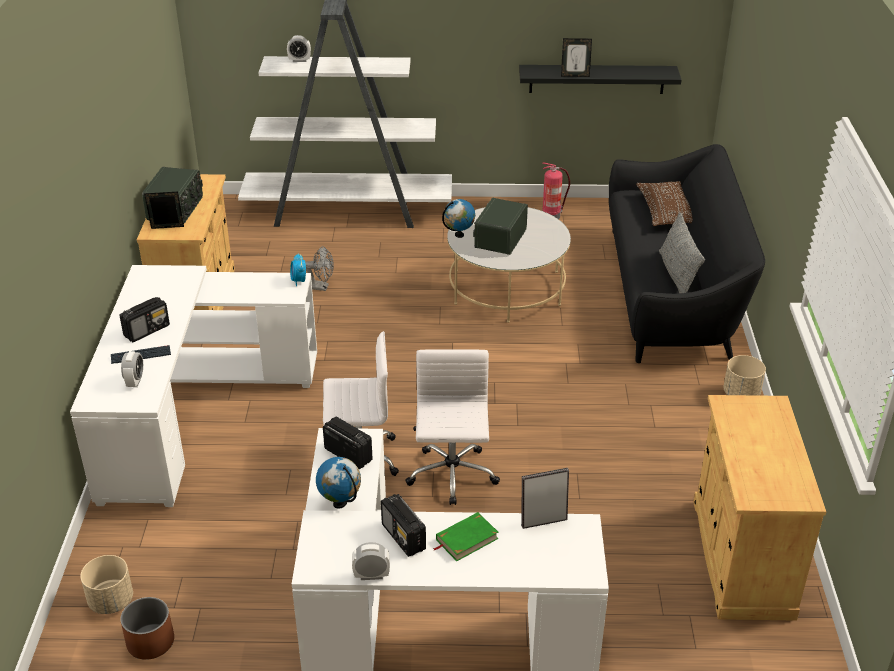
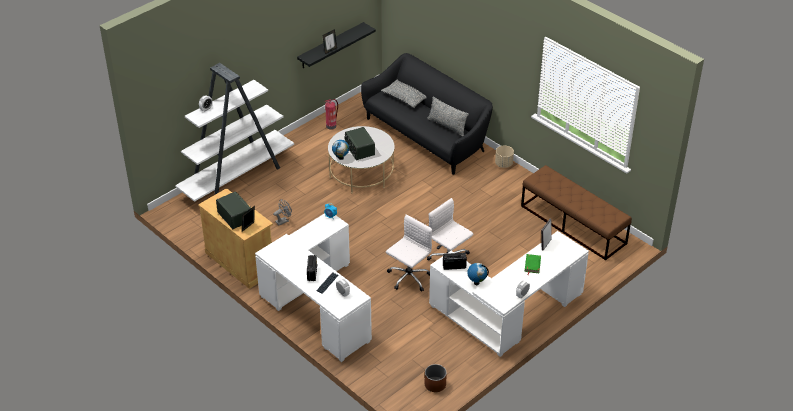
camera: 45 degrees left, 5 degrees up
beige planter [80,555,133,614] -> none
radio [381,494,426,557] -> none
brown pillow [636,181,692,226] -> grey pillow [381,79,427,108]
beige cabinet [693,395,826,621] -> brown bench [521,165,632,261]

